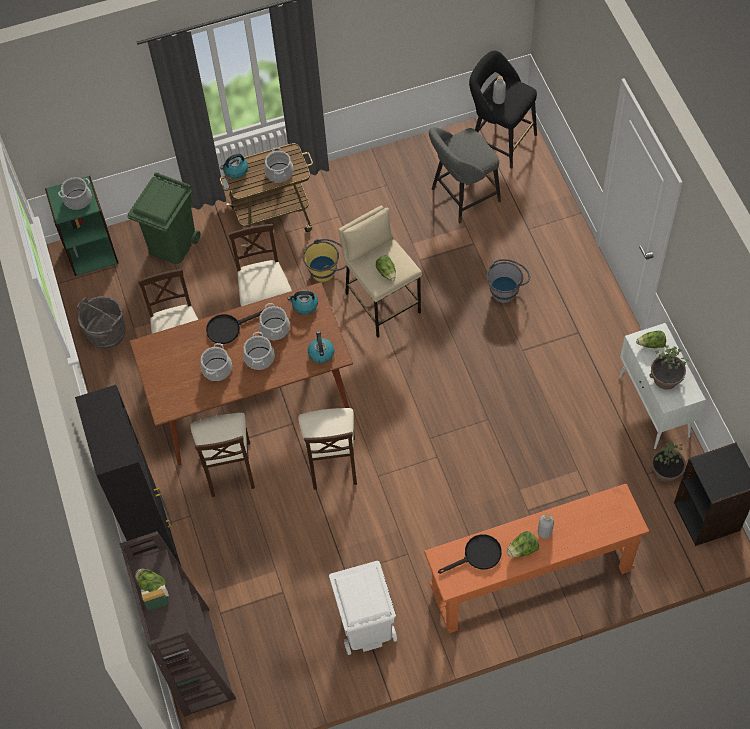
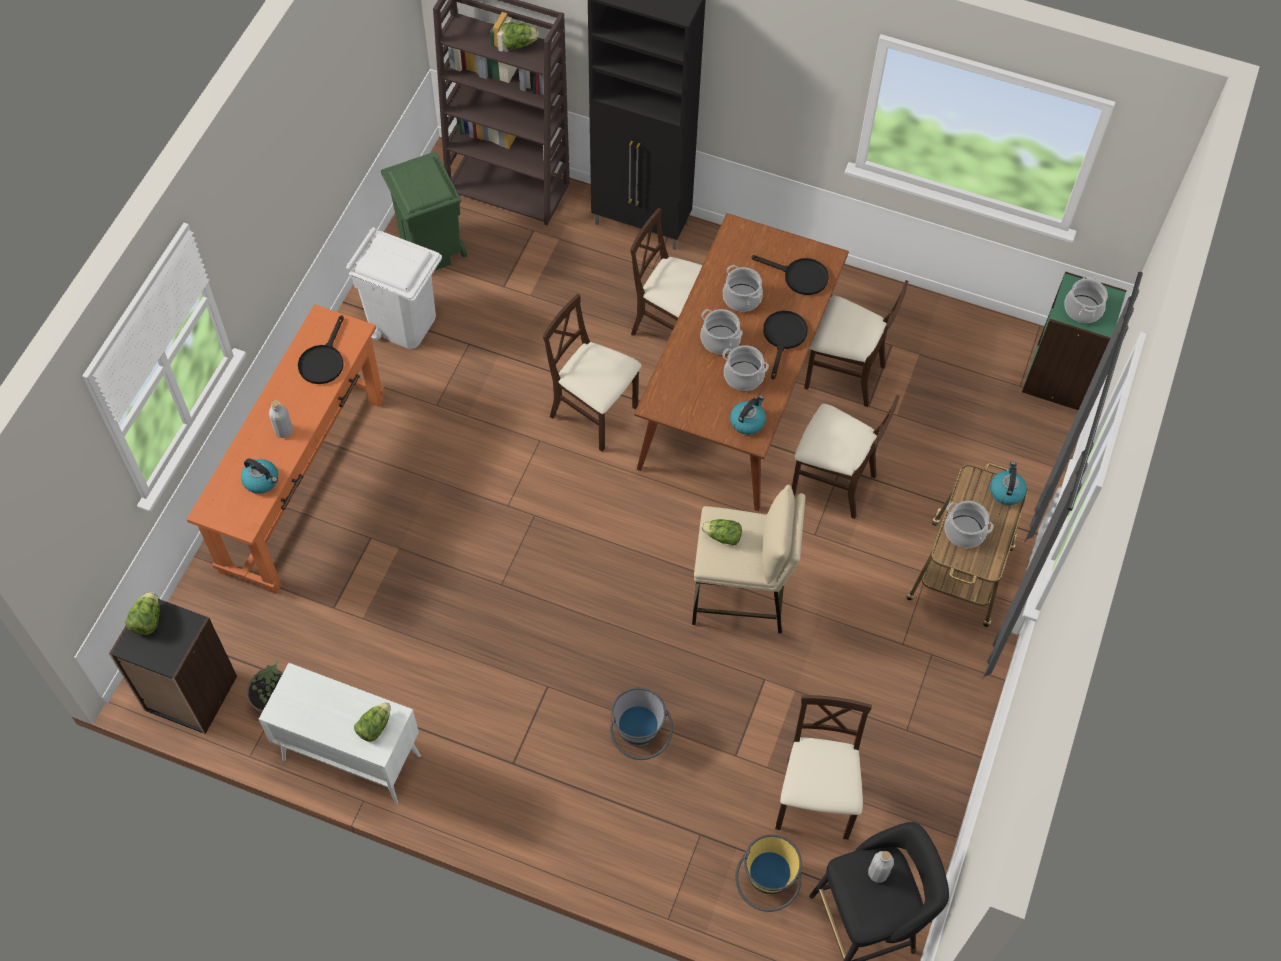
camera: 125 degrees right, 0 degrees up
grey bucket [77,296,126,349] -> none
green trash can [127,173,200,264] -> green trash can moved to [381,152,467,270]
yellow bucket [303,239,347,282] -> yellow bucket moved to [735,834,802,912]
kettle [308,331,334,363] -> kettle moved to [241,458,278,494]
grey stool [429,127,501,223] -> beige chair [775,695,872,840]
lettuce [507,531,539,557] -> lettuce moved to [125,592,160,635]
potted plant [649,346,689,389] -> none
none -> black frying pan [752,255,829,295]

